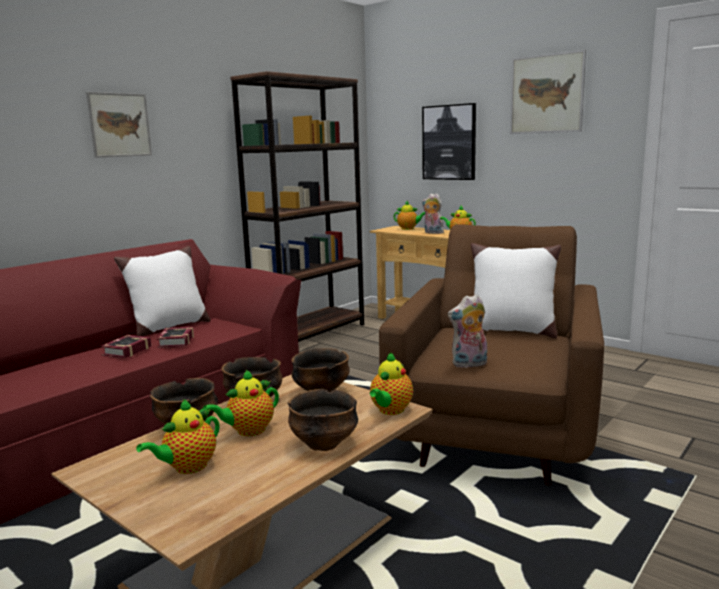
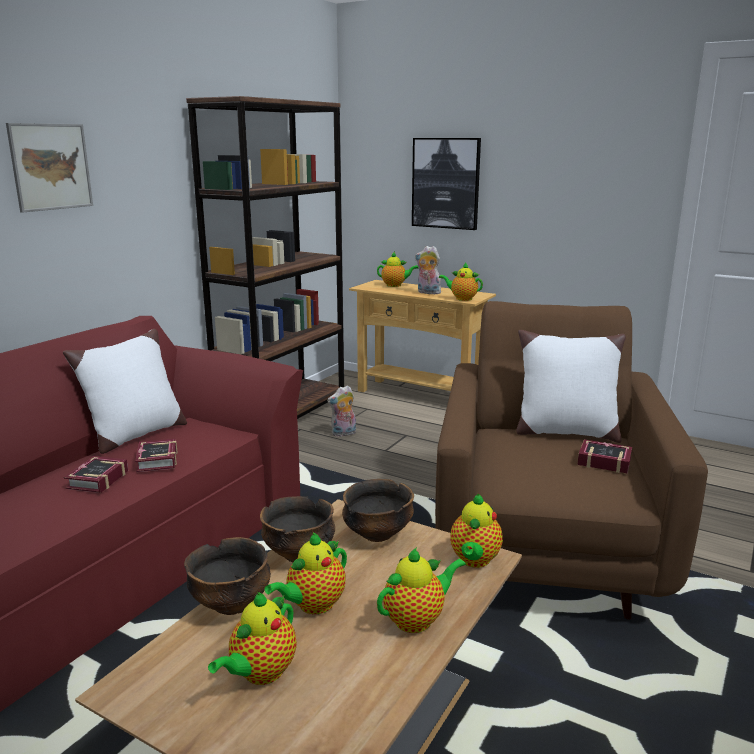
camera: 10 degrees left, 5 degrees up
bowl [287,389,358,451] -> teapot [377,547,466,633]
plush toy [448,294,487,368] -> plush toy moved to [327,385,356,437]
picture [510,50,586,134] -> none
none -> book [577,439,632,474]

